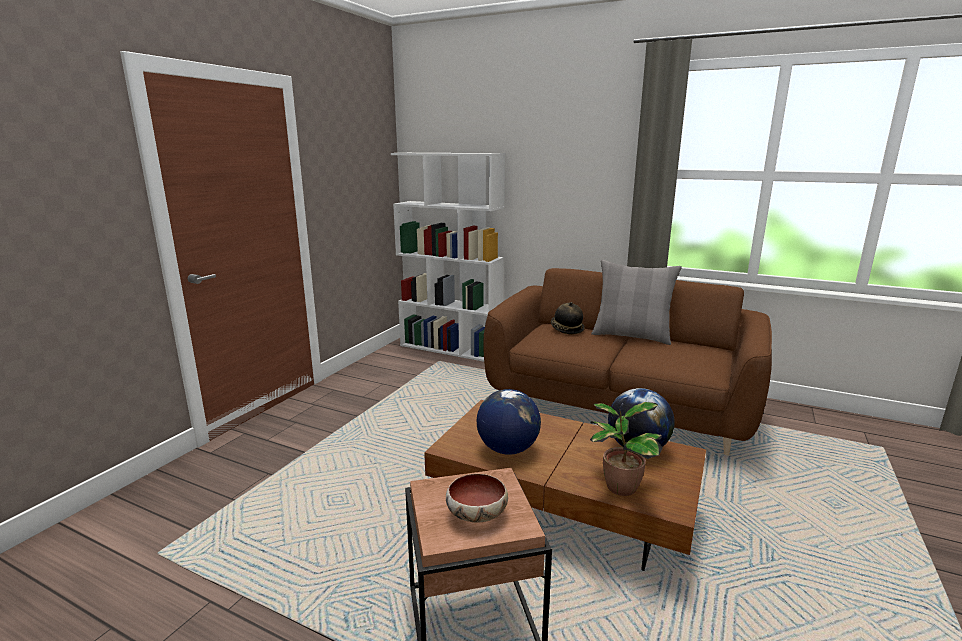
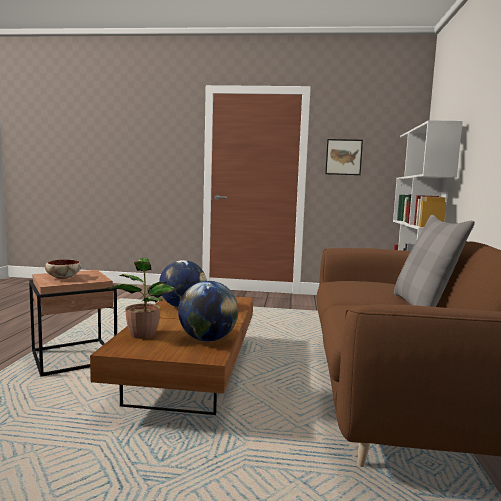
camera: 70 degrees right, 10 degrees down
hat [551,302,585,335] -> none
none -> picture [325,139,363,175]

